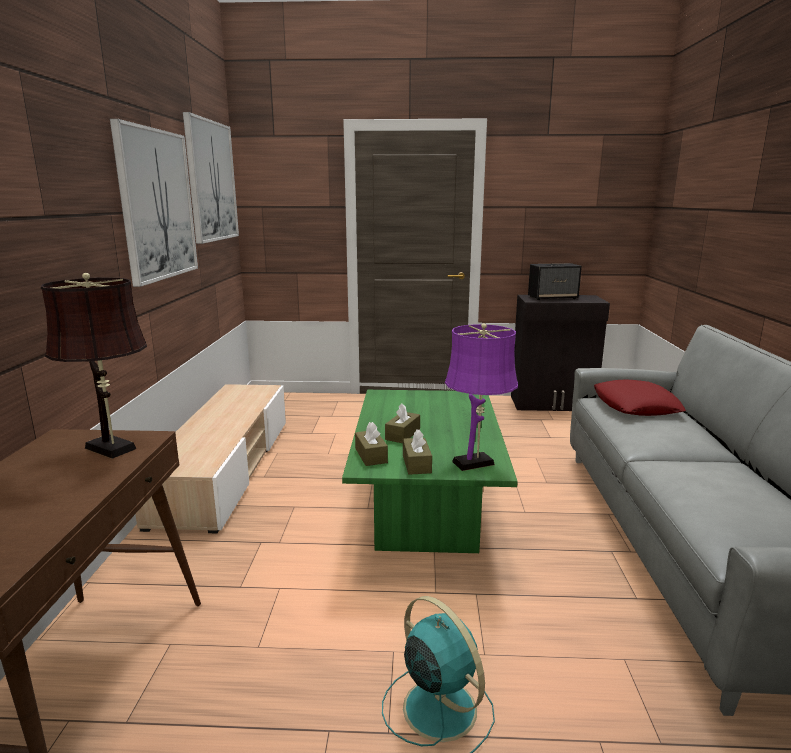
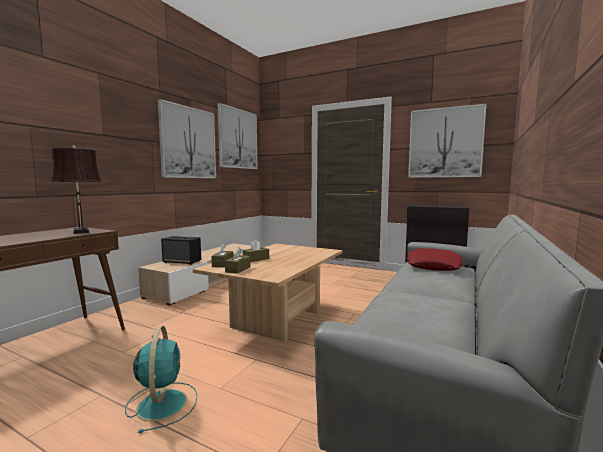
camera: 25 degrees right, 10 degrees down
green coffee table [342,390,518,553] -> beige coffee table [193,244,342,342]
purple table lamp [445,323,518,471] -> none
speaker [528,263,582,300] -> speaker moved to [161,236,201,265]
none -> picture [408,104,486,178]

